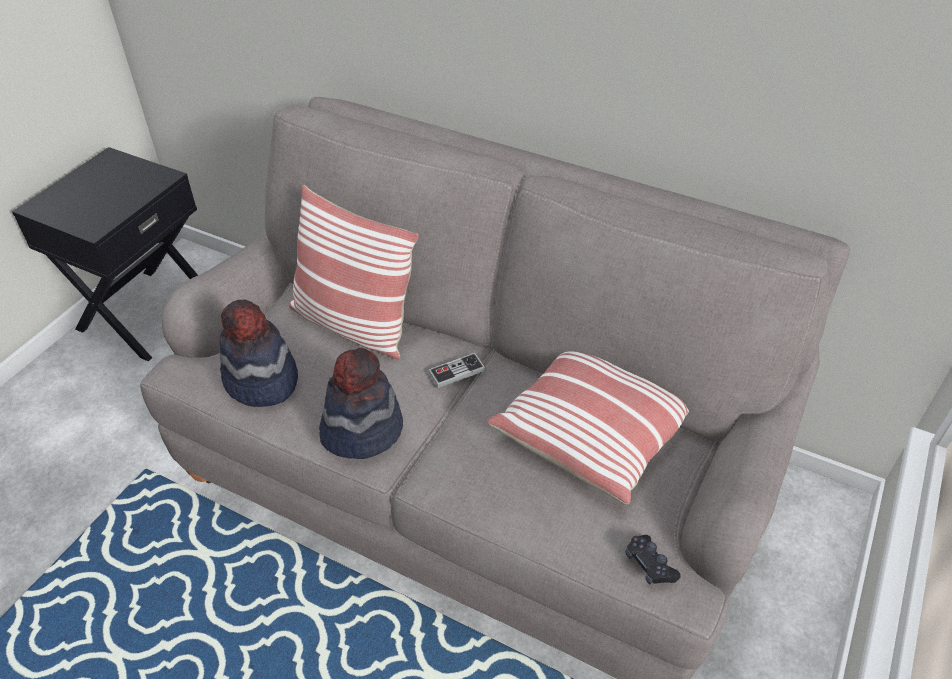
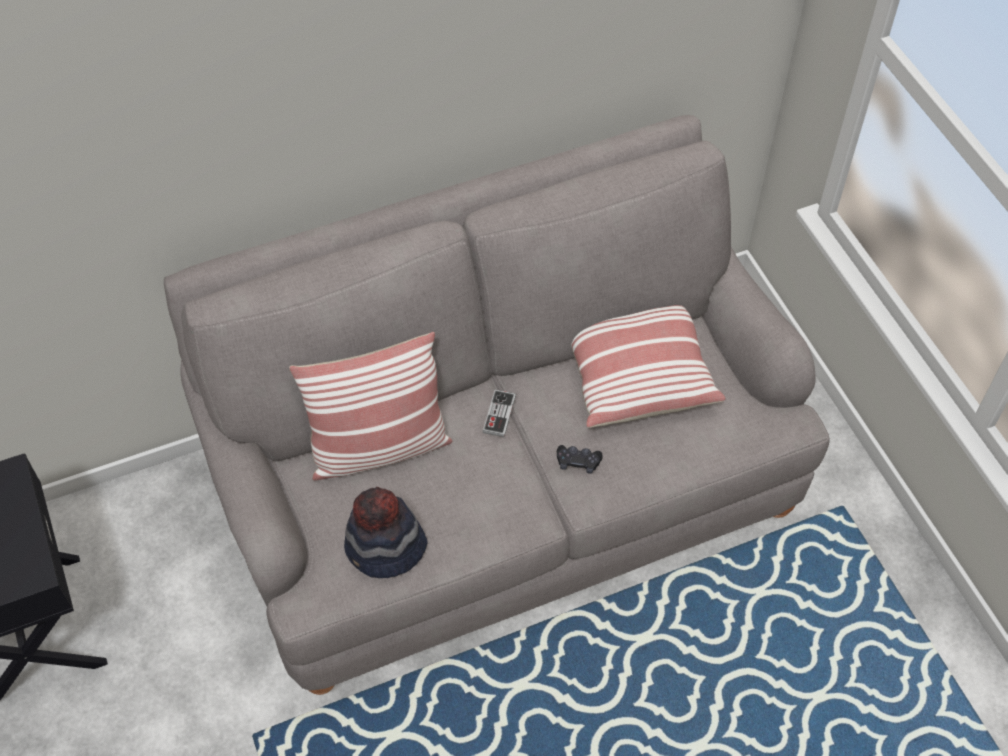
camera: 50 degrees left, 10 degrees up
hat [319,348,403,459] -> none
black game controller [625,535,681,585] -> black game controller moved to [557,445,602,474]

